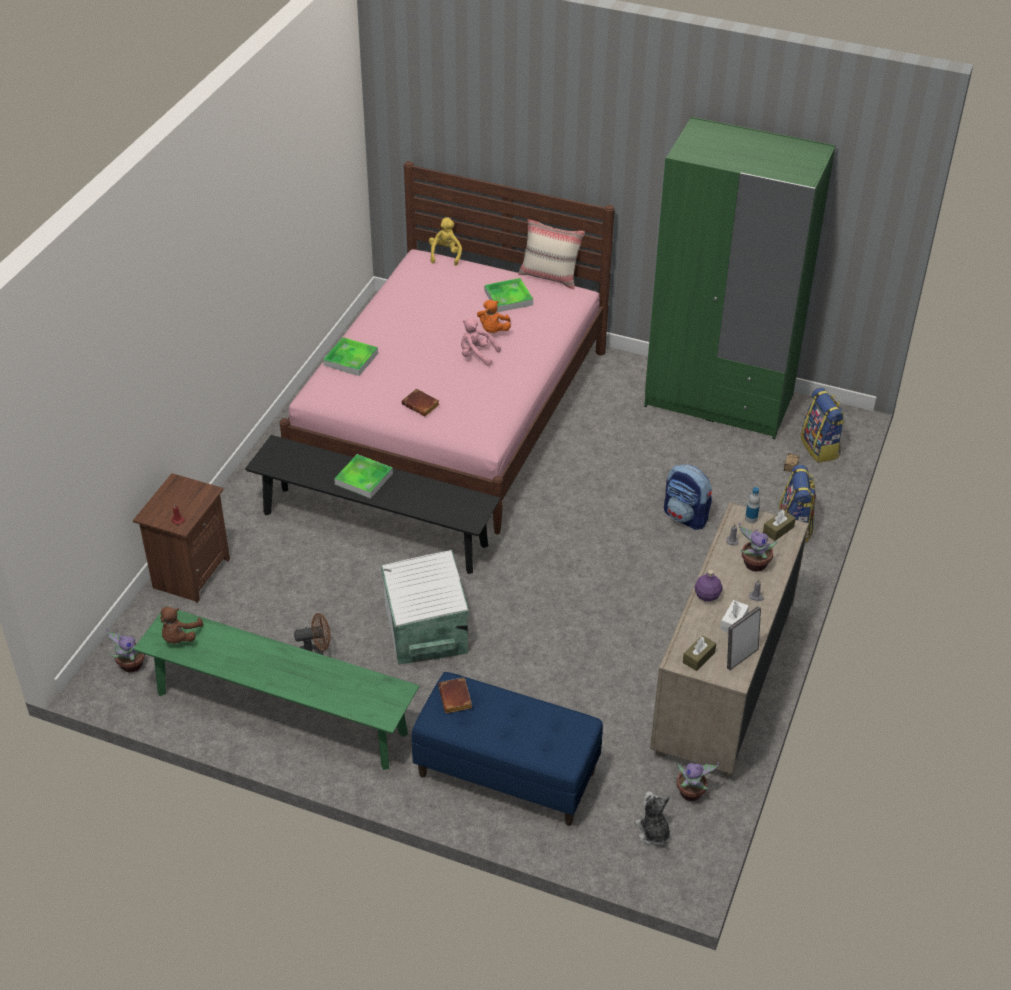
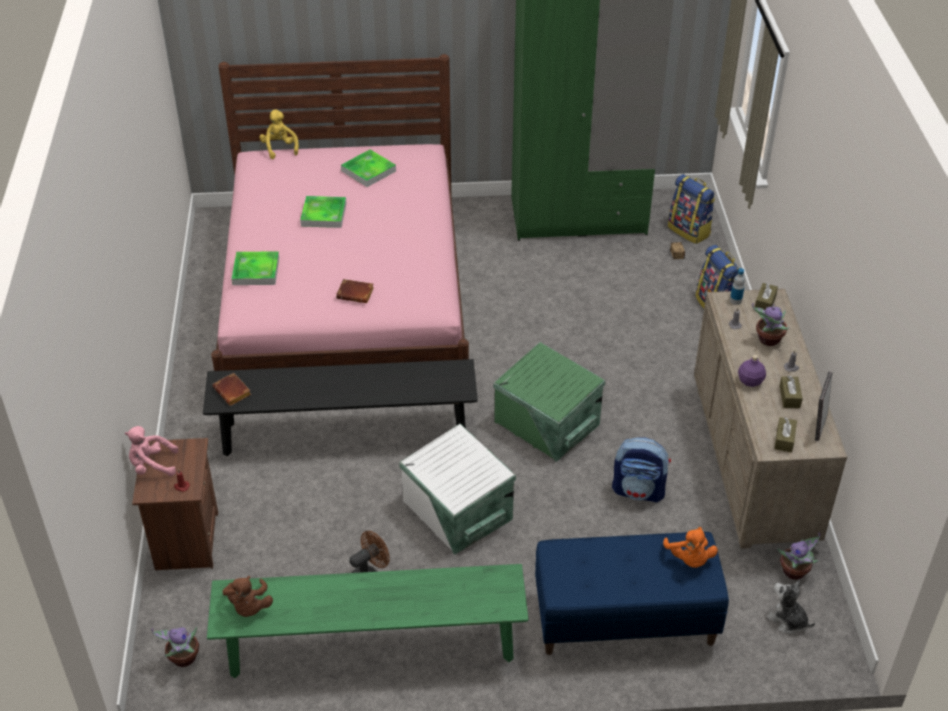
camera: 25 degrees left, 0 degrees up
tray [334,454,393,499] -> tray moved to [300,196,347,228]
brown book [438,677,472,713] -> brown book moved to [212,373,251,406]
pink plush toy [461,318,501,366] -> pink plush toy moved to [125,426,178,476]
orange plush toy [477,300,511,333] -> orange plush toy moved to [663,527,718,568]
beige pillow [518,219,585,289] -> none
backpack [664,464,712,530] -> backpack moved to [612,438,671,503]
white tissue box [720,600,749,633] -> brown tissue box [779,376,803,408]
none -> green storage box [493,342,605,462]

